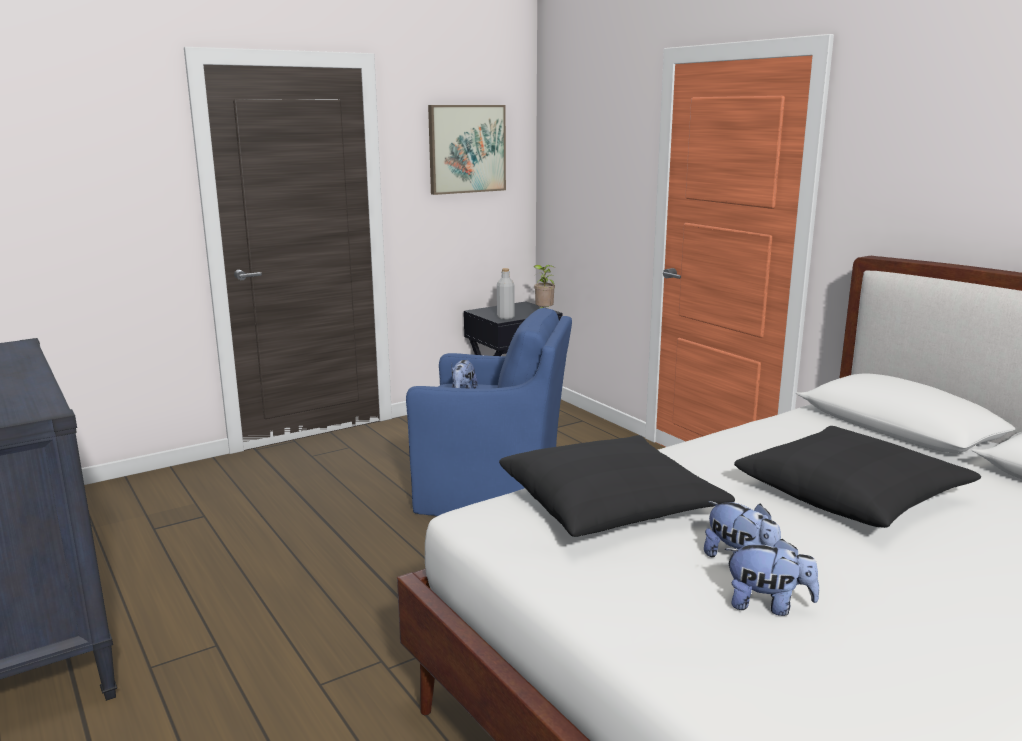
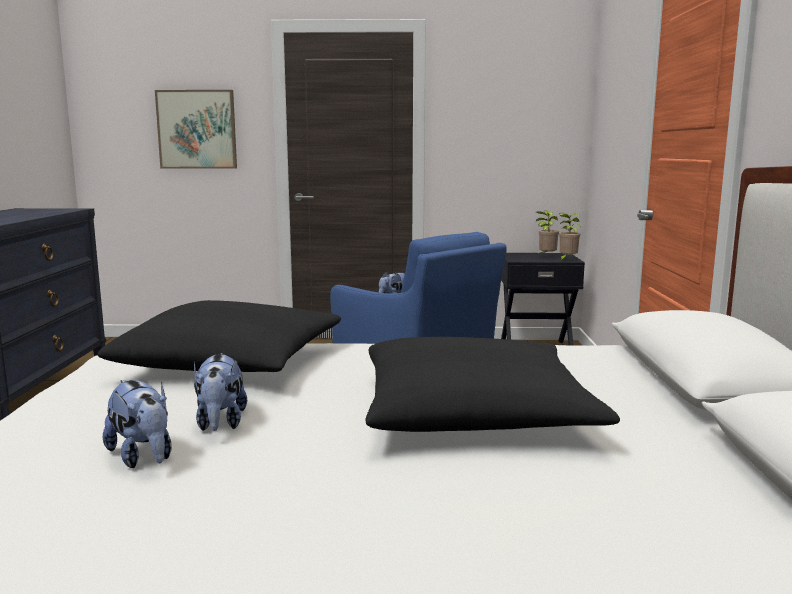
camera: 35 degrees right, 5 degrees down
picture [428,105,506,195] -> picture moved to [155,90,237,169]
grey bottle [497,268,515,320] -> none
none -> potted plant [536,210,559,255]

